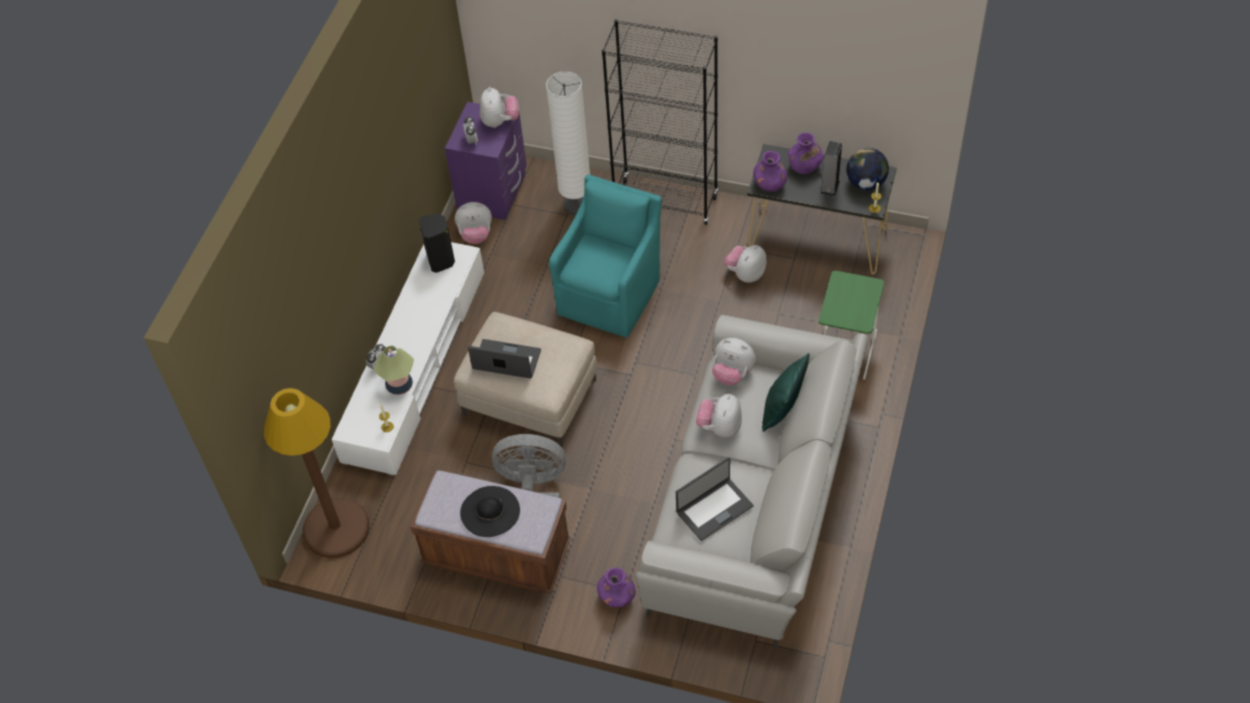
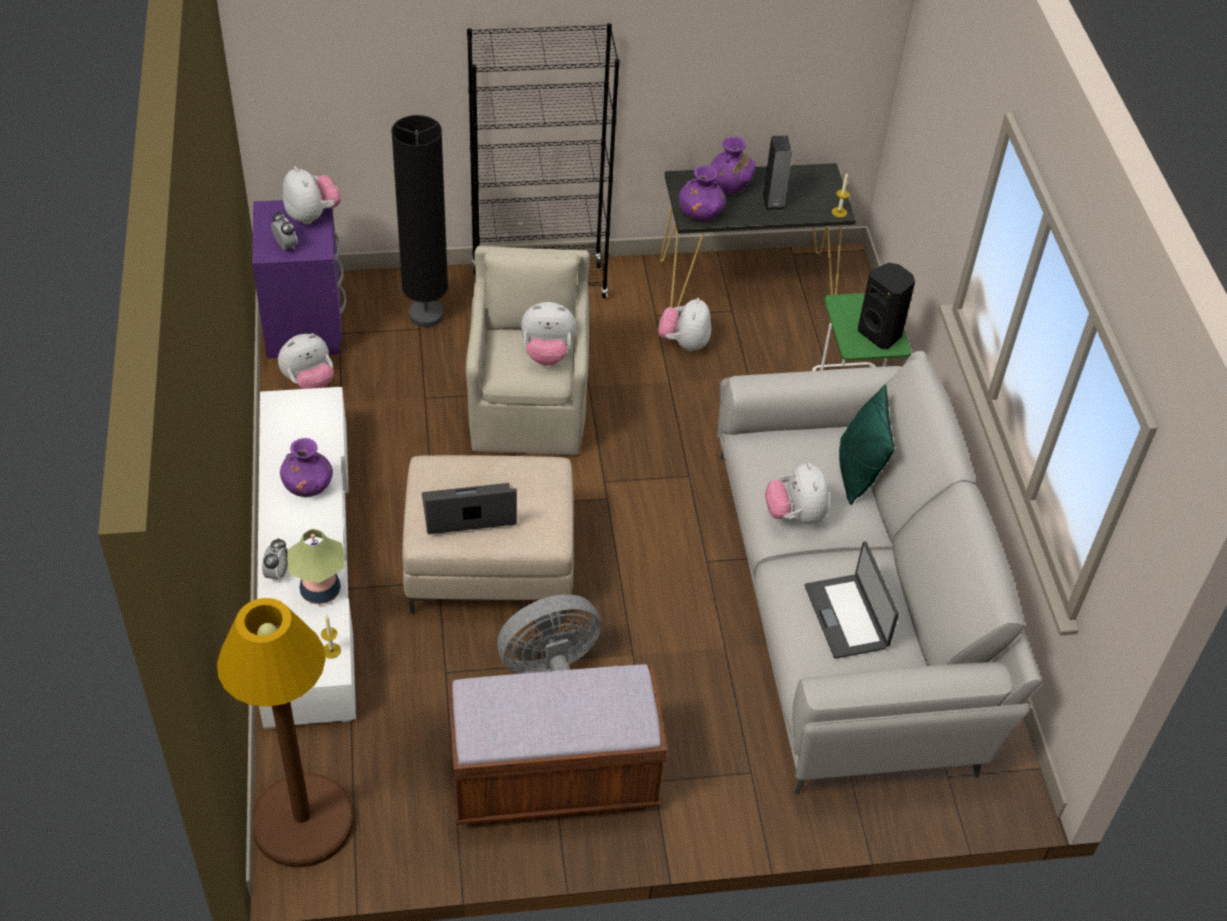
camera: 30 degrees left, 5 degrees down
black speaker [419,214,455,273] -> black speaker moved to [858,263,915,349]
black hat [460,486,520,537] -> none
white floor lamp [546,71,590,215] -> black floor lamp [391,115,448,327]
turquoise armchair [549,174,662,338] -> beige armchair [466,246,590,455]
purple vase [597,568,636,607] -> purple vase moved to [280,438,333,497]
laptop [676,457,754,541] -> laptop turned 135 degrees clockwise [805,541,899,659]
plush toy [712,338,756,385] -> plush toy moved to [521,302,576,366]
globe [846,148,889,190] -> none

